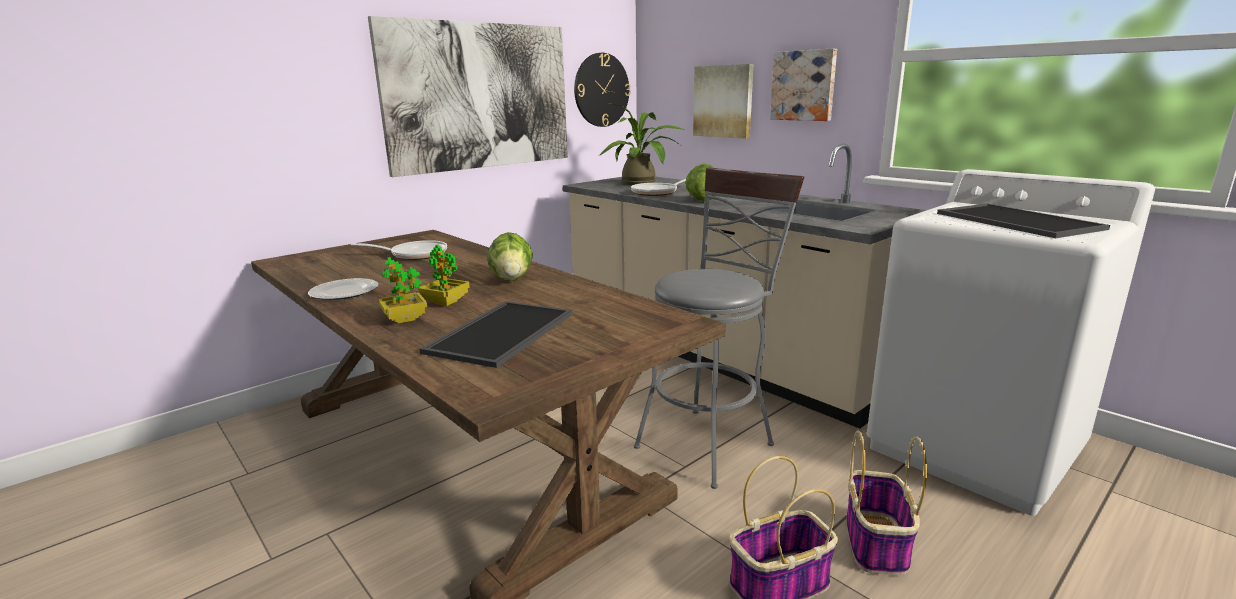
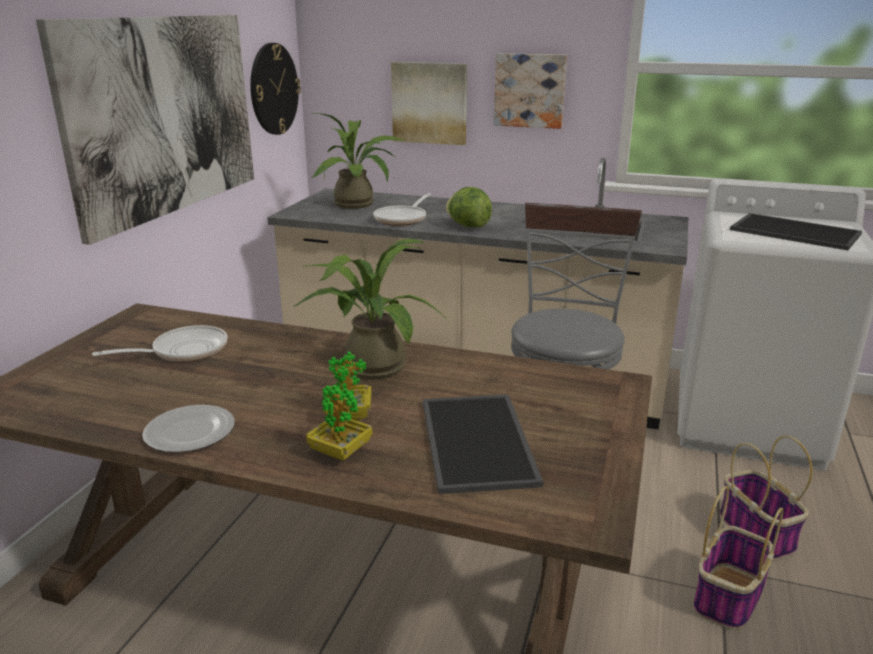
camera: 30 degrees left, 5 degrees up
lettuce [487,232,533,281] -> potted plant [293,239,448,379]

